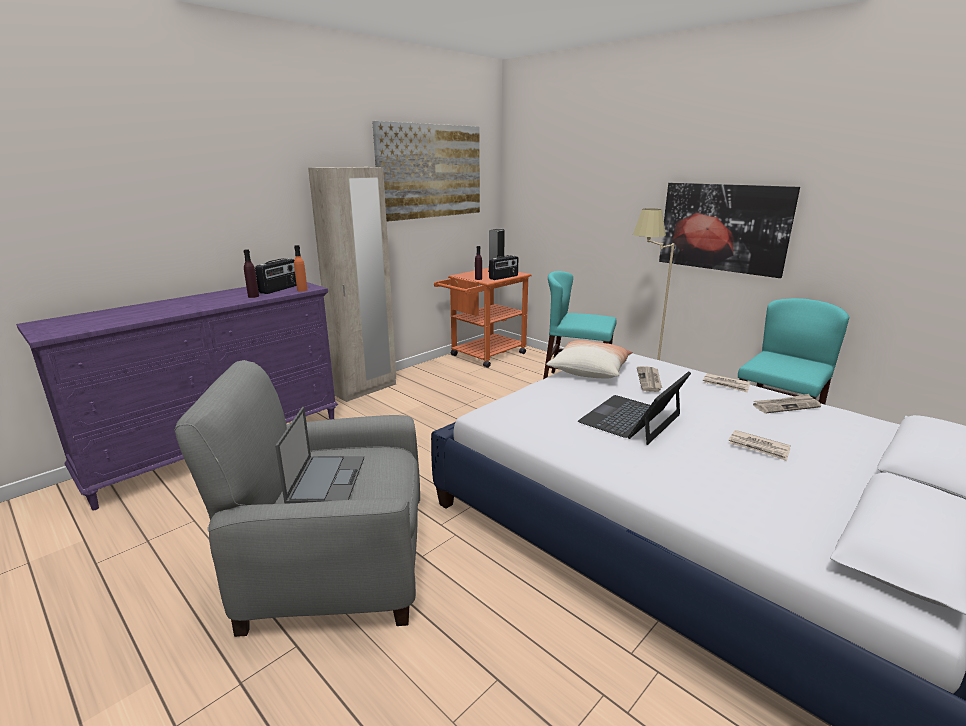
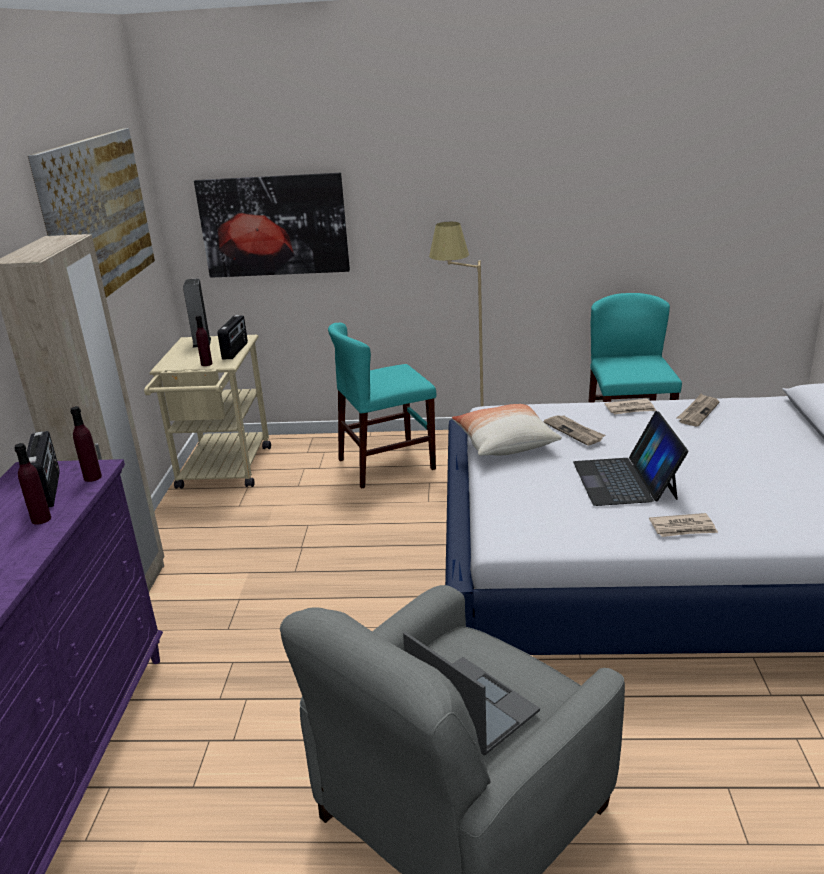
camera: 40 degrees left, 5 degrees up
orange bottle [294,245,307,291] -> purple bottle [70,406,102,482]
orange cart [434,268,532,368] -> beige cart [144,335,271,489]
picture [659,183,800,278] -> picture moved to [194,173,350,278]
newspaper [728,430,791,461] -> newspaper moved to [649,513,718,537]

